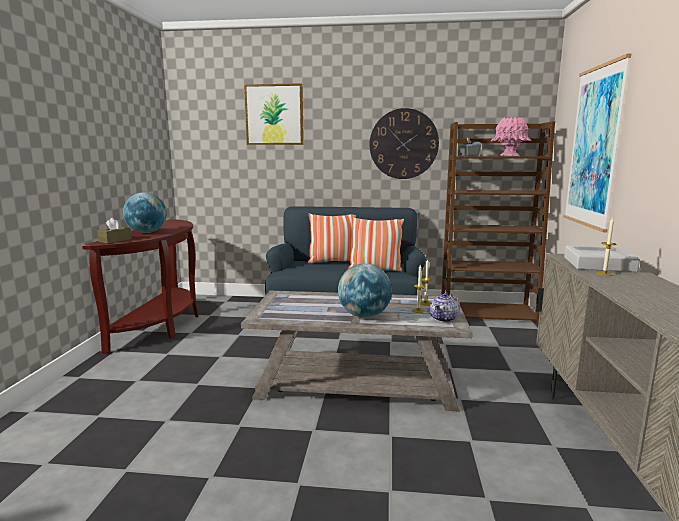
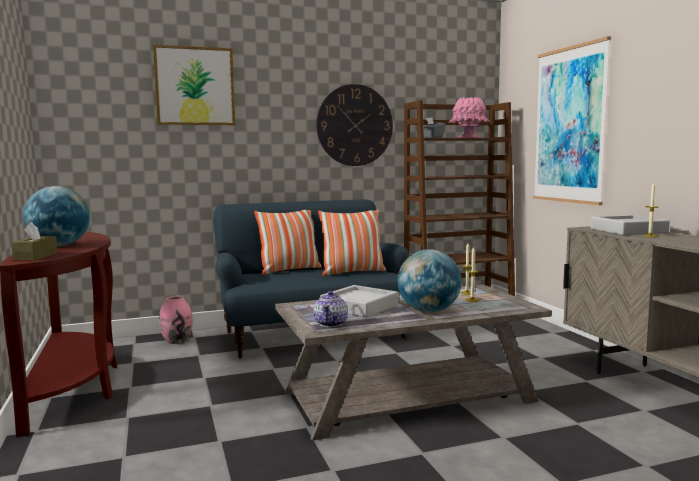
camera: 25 degrees left, 5 degrees down
teapot [430,293,458,322] -> teapot moved to [313,291,348,327]
none -> pink vase [159,296,193,344]
none -> grey tray [320,285,399,317]

